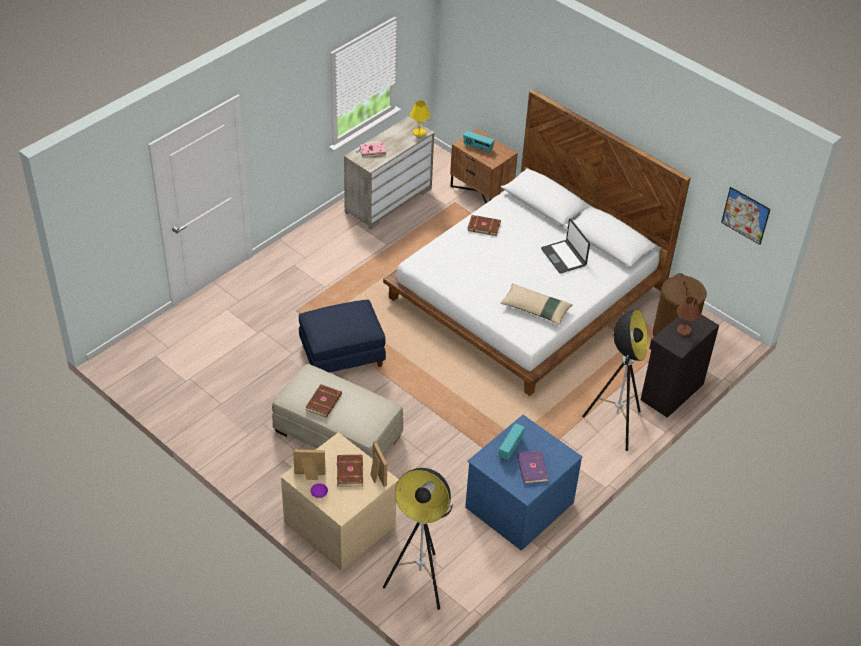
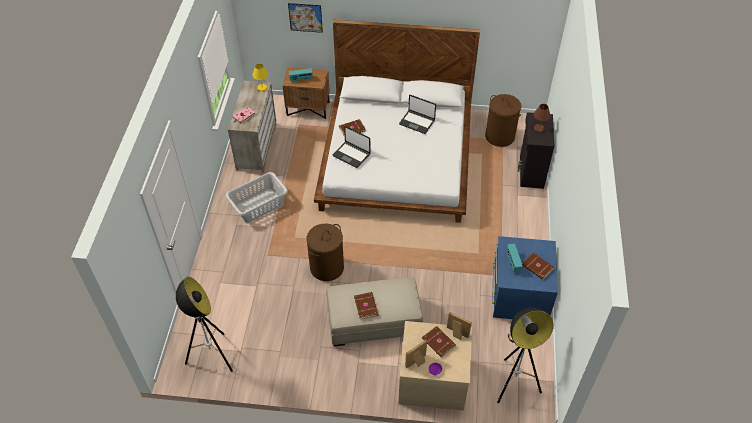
camera: 35 degrees left, 5 degrees up
blue ottoman [299,300,386,373] -> brown laundry basket [307,224,344,281]
beige pillow [500,284,573,325] -> none
purple book [517,450,549,484] -> brown book [522,253,554,280]
floor lamp [582,309,648,451] -> floor lamp moved to [176,277,233,372]
picture [721,187,770,245] -> picture moved to [288,3,323,33]
none -> grey laundry basket [226,172,288,223]
none -> laptop [333,126,370,168]

